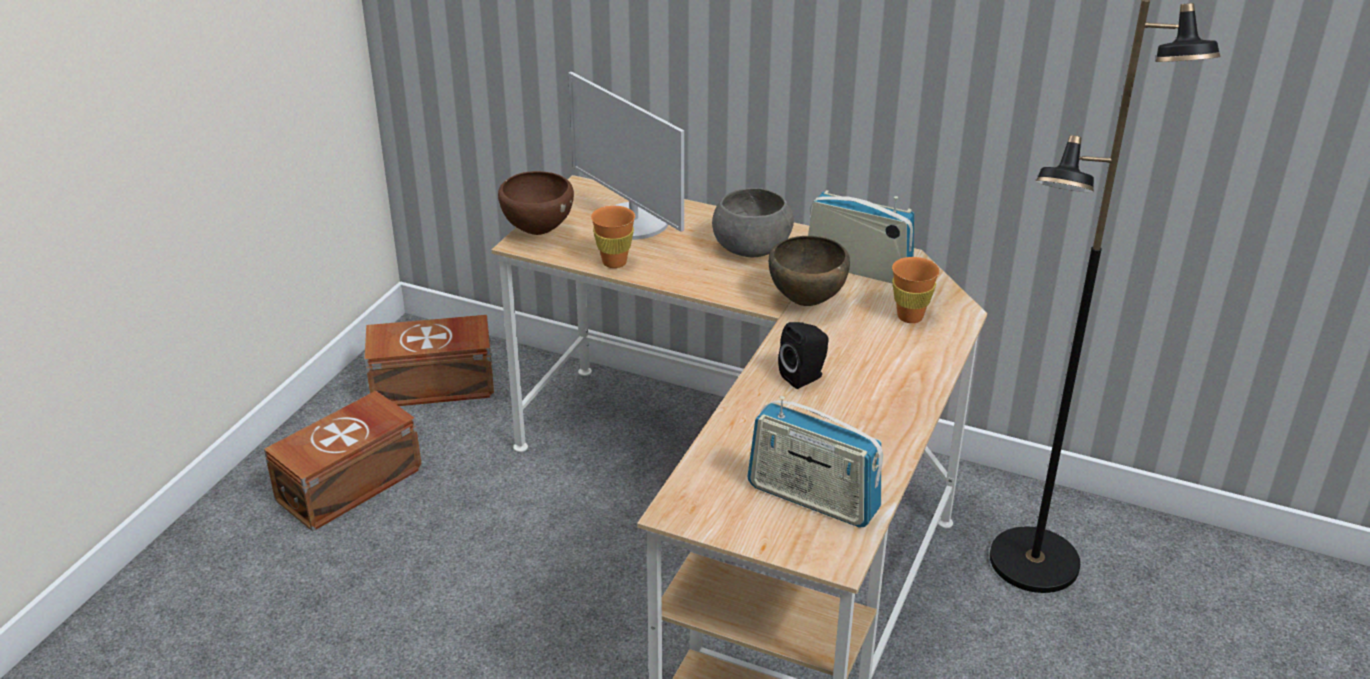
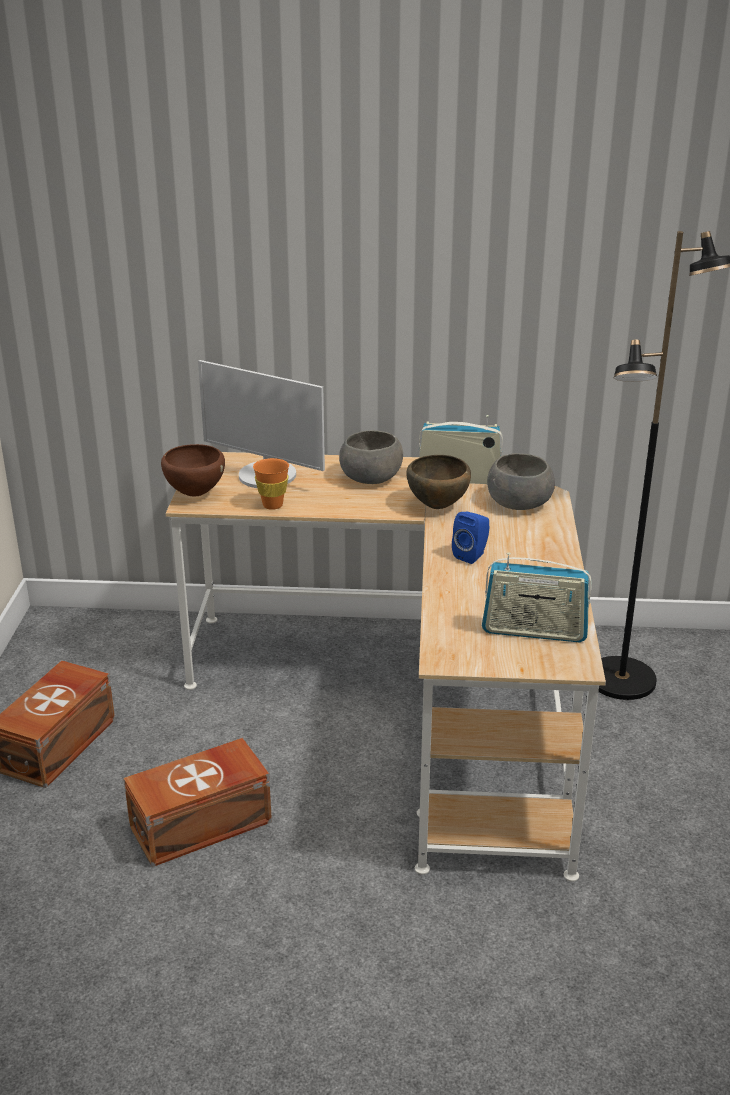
camera: 20 degrees left, 5 degrees down
brown storage box [365,315,494,406] -> brown storage box moved to [124,738,272,867]
black speaker [778,322,829,389] -> blue speaker [452,512,490,564]
orange cup [892,257,939,323] -> grey bowl [487,453,555,510]

